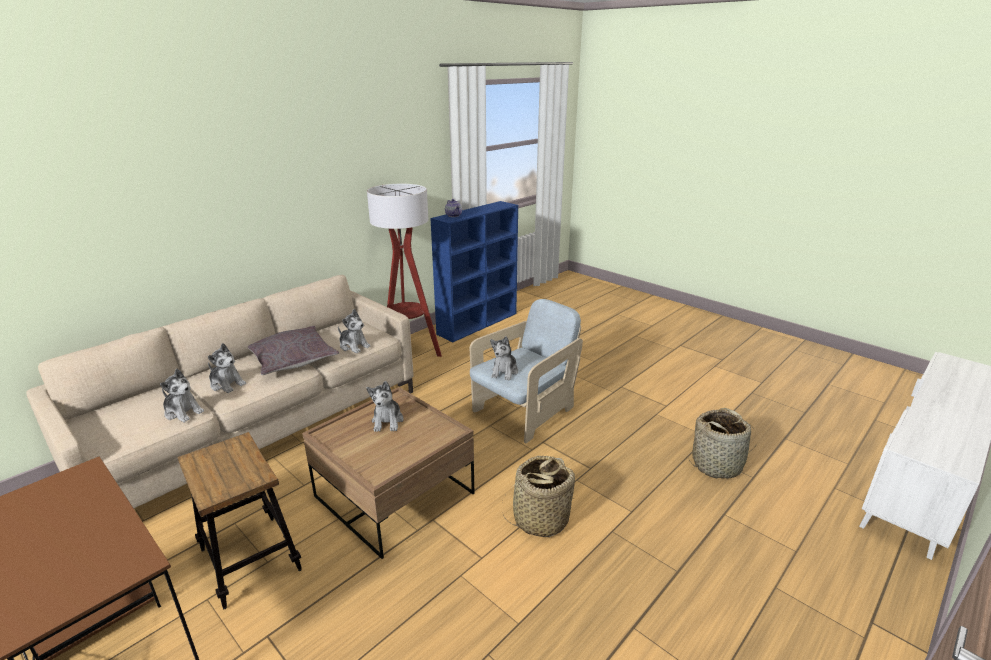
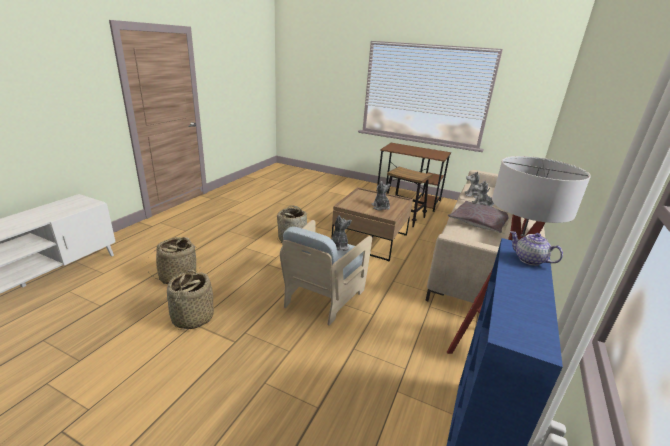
camera: 160 degrees right, 0 degrees up
plush toy [338,309,370,353] -> none
none -> basket [167,269,214,330]

